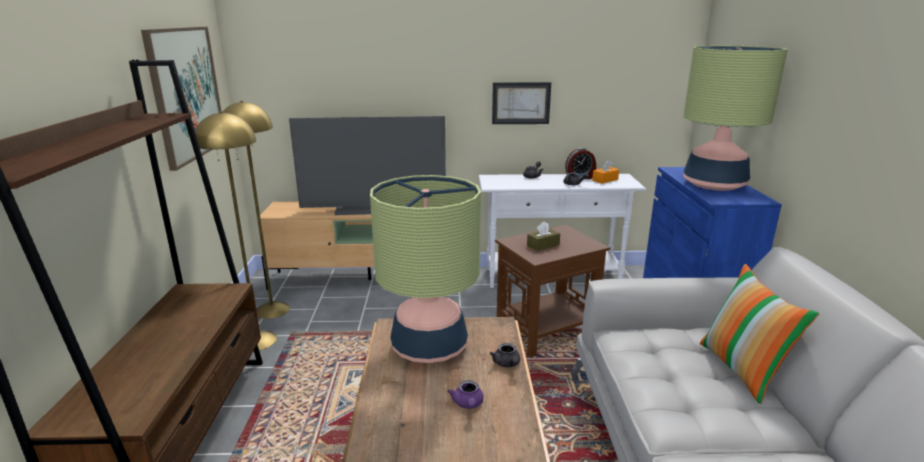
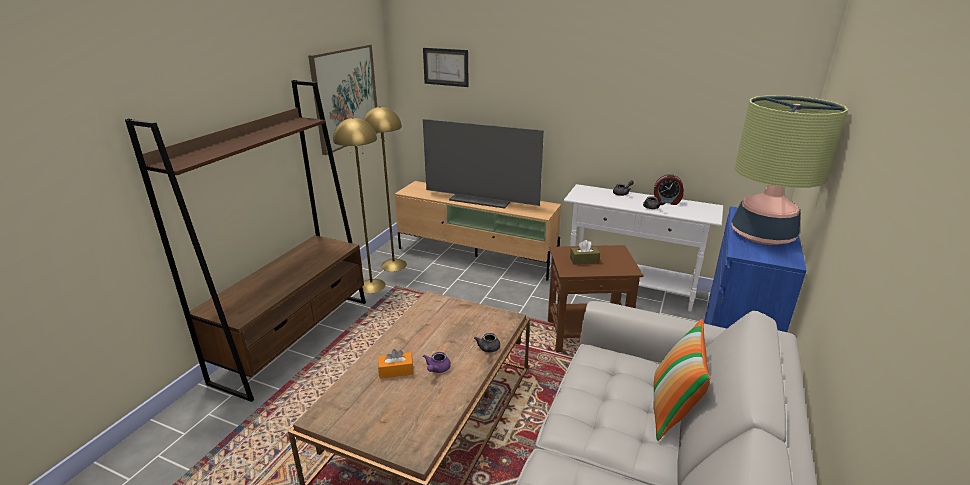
camera: 25 degrees right, 5 degrees up
table lamp [370,175,481,363] -> none
picture [492,82,551,124] -> picture moved to [423,48,469,87]
orange tissue box [592,160,619,184] -> orange tissue box moved to [378,349,413,379]

